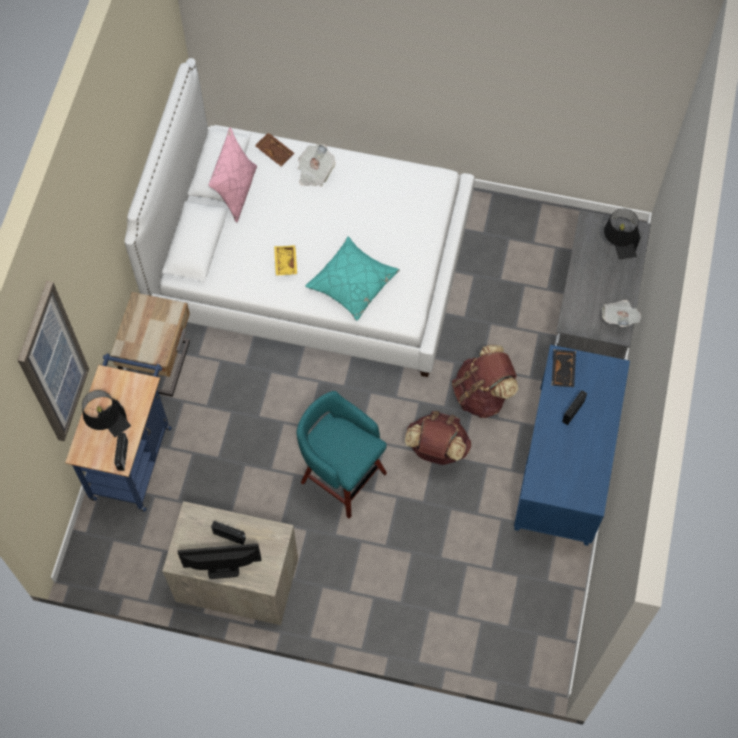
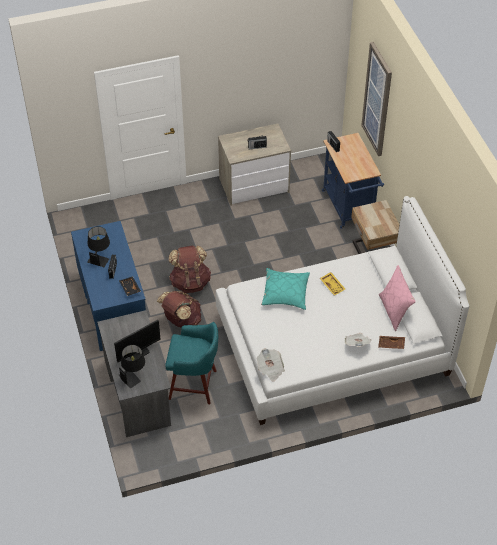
camera: 150 degrees right, 15 degrees down
black table lamp [82,390,131,437] -> black table lamp moved to [87,226,110,267]
monitor [178,543,262,579] -> monitor moved to [114,320,160,362]
turquoise stool [296,391,387,519] -> turquoise stool moved to [165,322,218,404]
newspaper [602,300,642,327] -> newspaper moved to [257,348,285,381]

